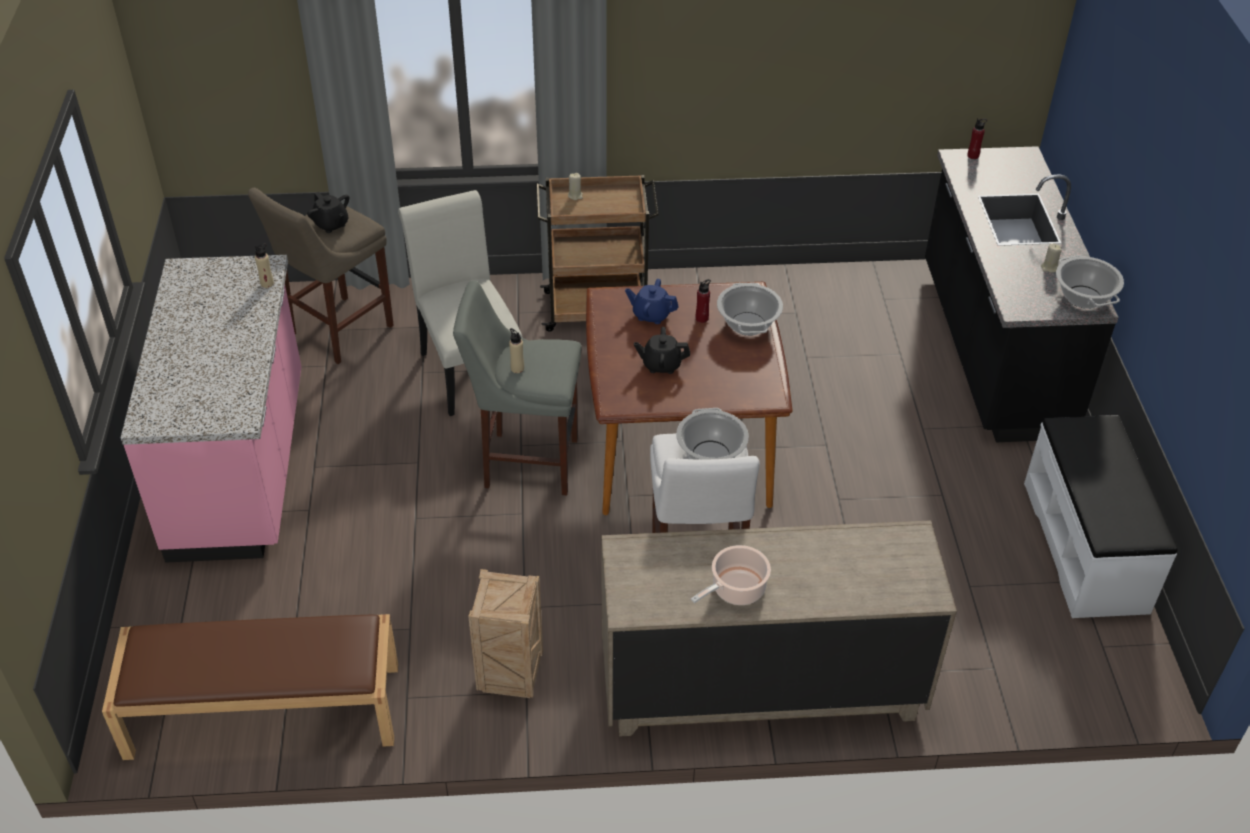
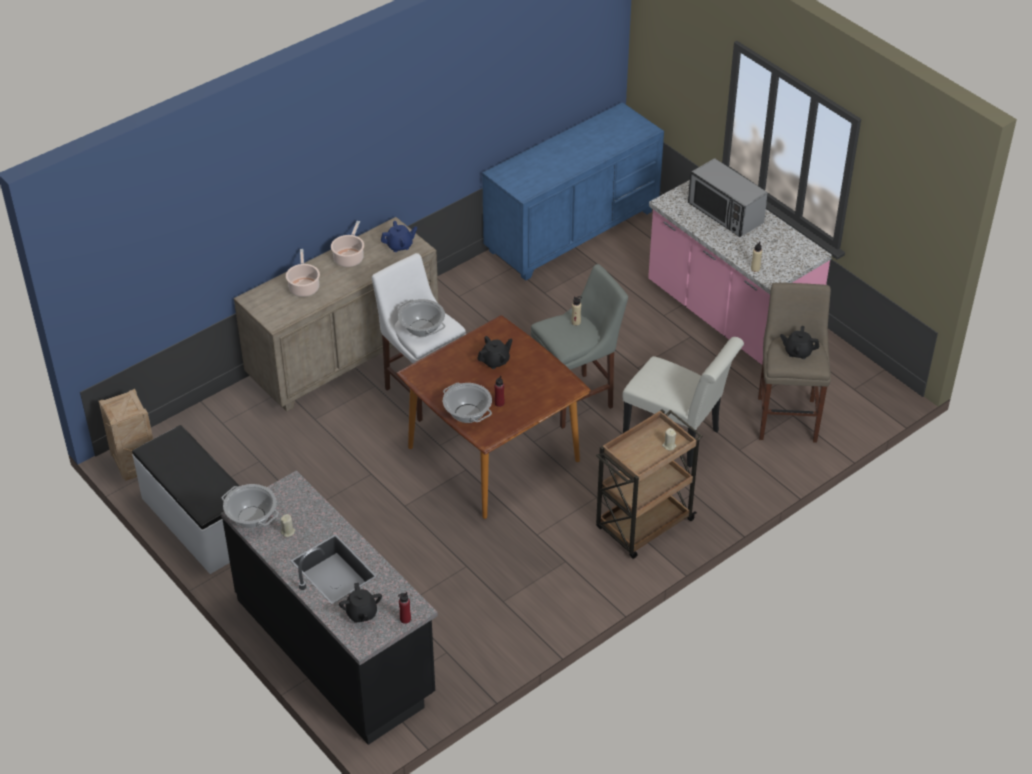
camera: 145 degrees right, 0 degrees up
brown bench [102,614,398,760] -> blue dresser [482,102,664,281]
crate [468,569,543,698] -> crate moved to [99,389,153,481]
blue teapot [625,279,679,324] -> blue teapot moved to [381,221,417,252]
none -> cooking pot [286,249,320,297]
none -> black teapot [339,583,382,623]
none -> microwave [688,158,768,237]

